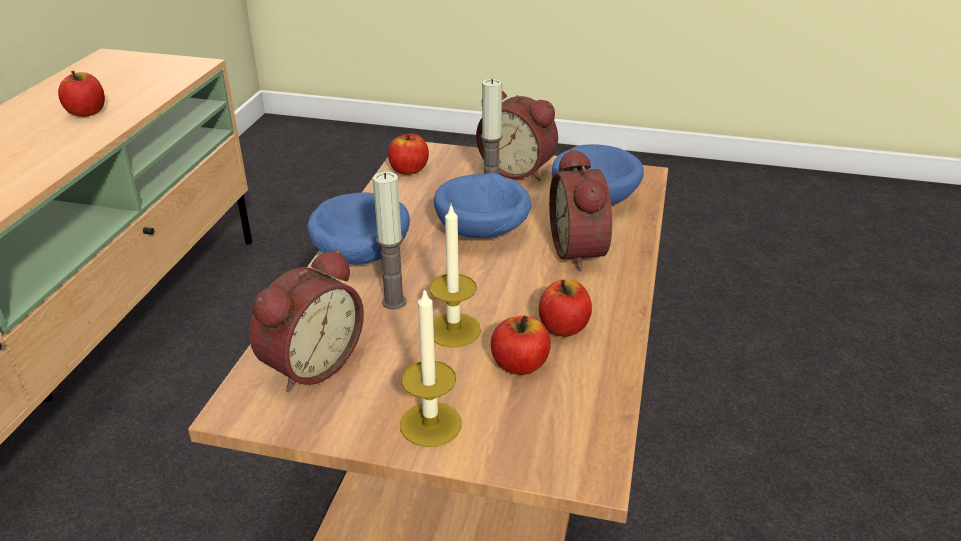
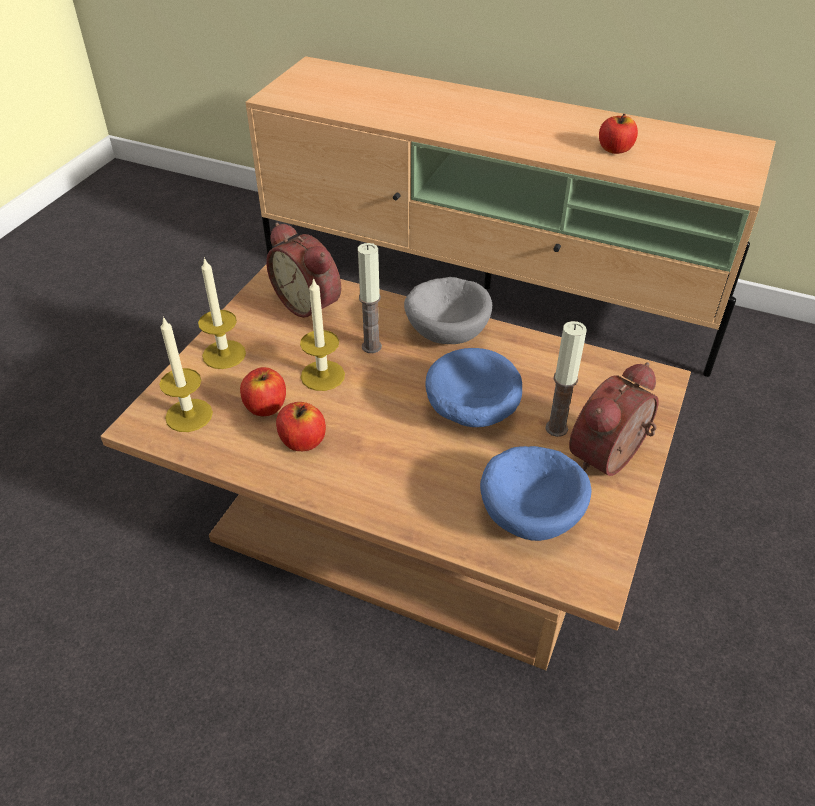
camera: 100 degrees right, 10 degrees up
blue bowl [307,193,410,265] -> grey bowl [404,277,492,344]
apple [388,134,429,175] -> none
alarm clock [549,148,612,271] -> none
none -> candle [159,316,213,432]

